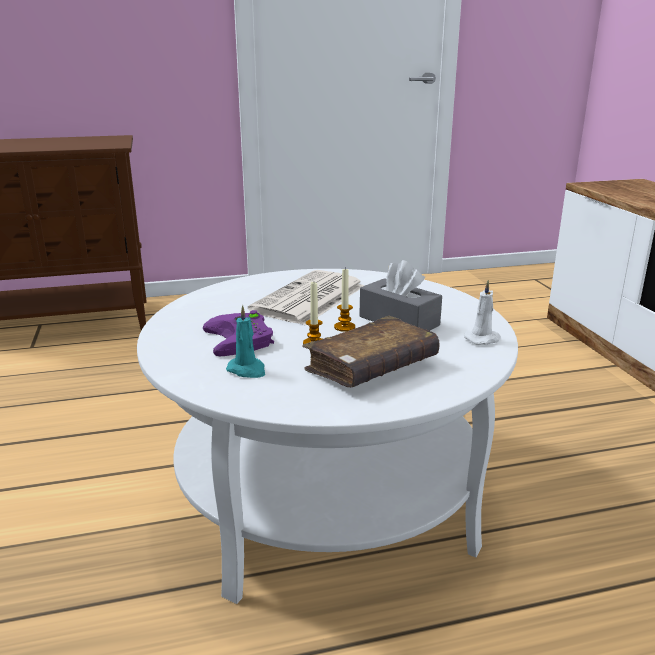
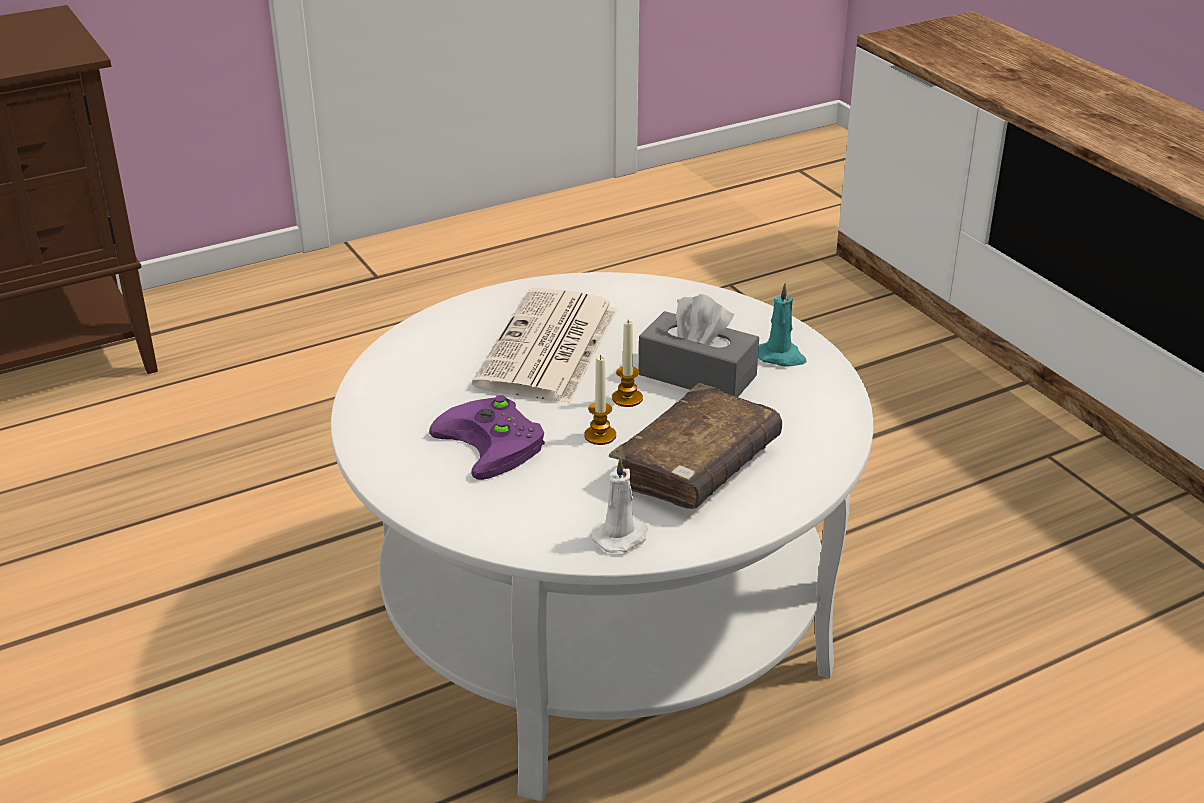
camera: 15 degrees left, 10 degrees up
turquoise candle [226,305,265,378] -> turquoise candle moved to [758,283,807,367]
white candle [464,280,501,345] -> white candle moved to [592,456,648,553]

